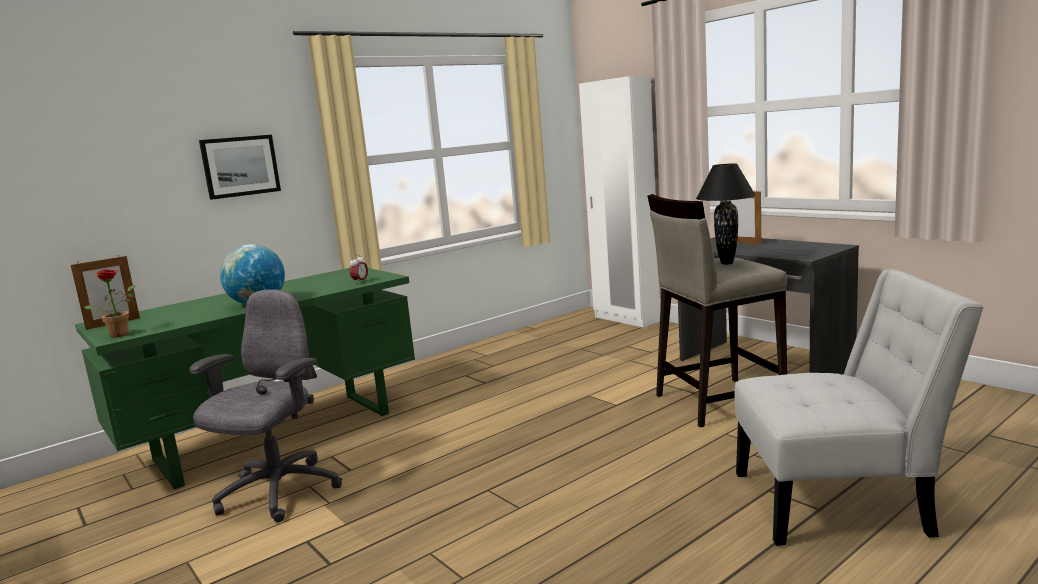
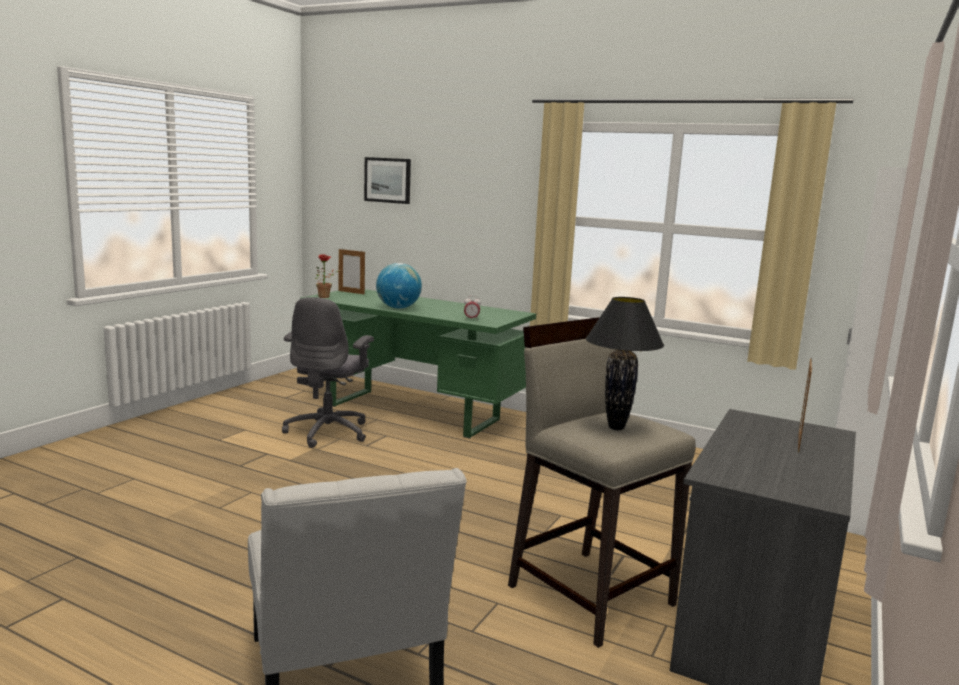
camera: 65 degrees right, 0 degrees up
grey office chair [190,289,342,522] -> grey office chair turned 105 degrees clockwise [282,297,374,448]
picture [199,135,281,200] -> picture moved to [364,157,411,204]

